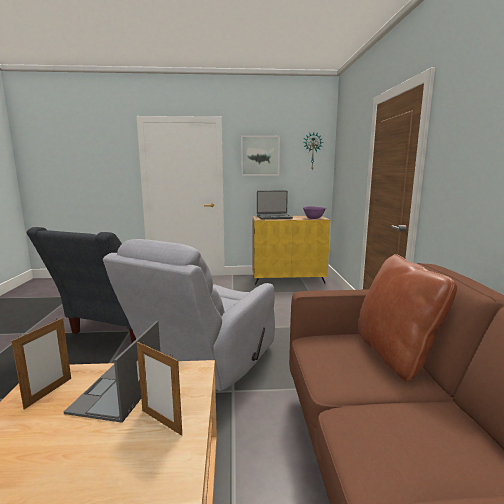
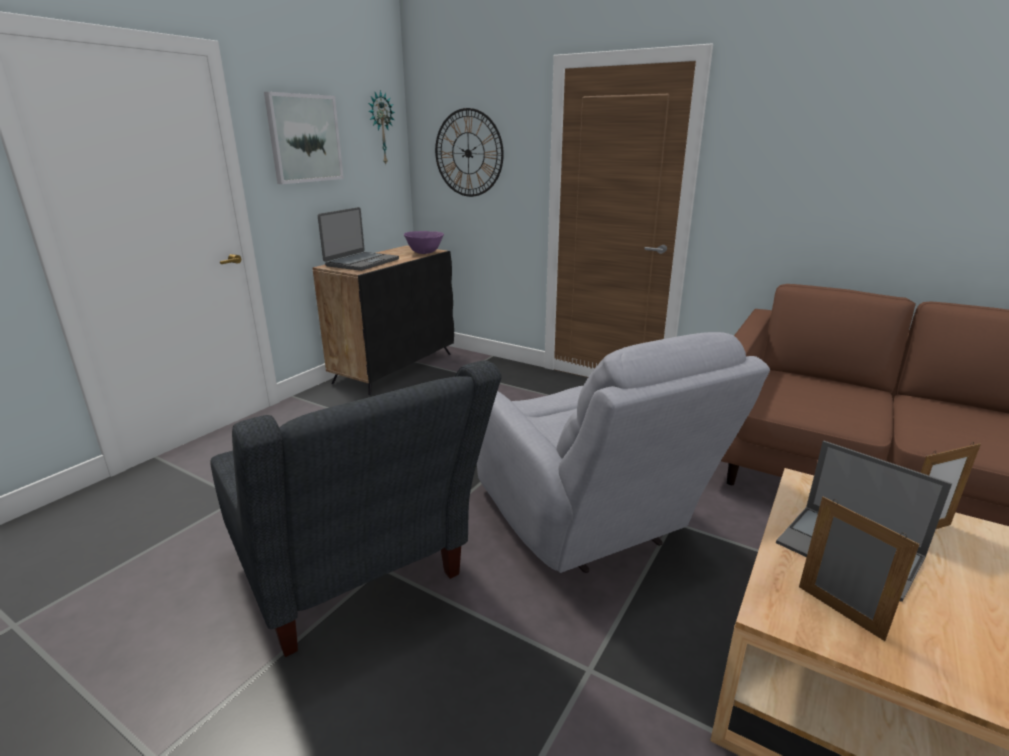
camera: 55 degrees left, 10 degrees up
yellow cabinet [252,216,330,285] -> black cabinet [312,245,454,395]
brown pillow [357,254,457,381] -> none
none -> wall clock [435,108,504,197]

